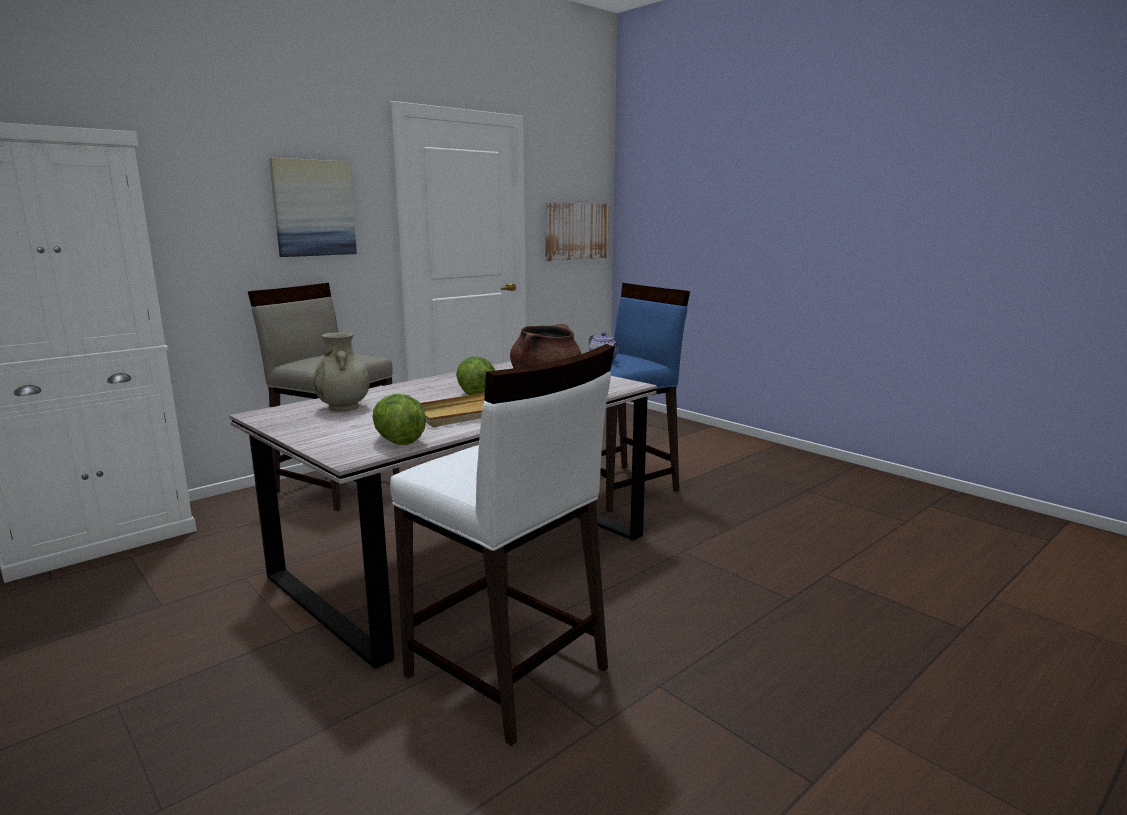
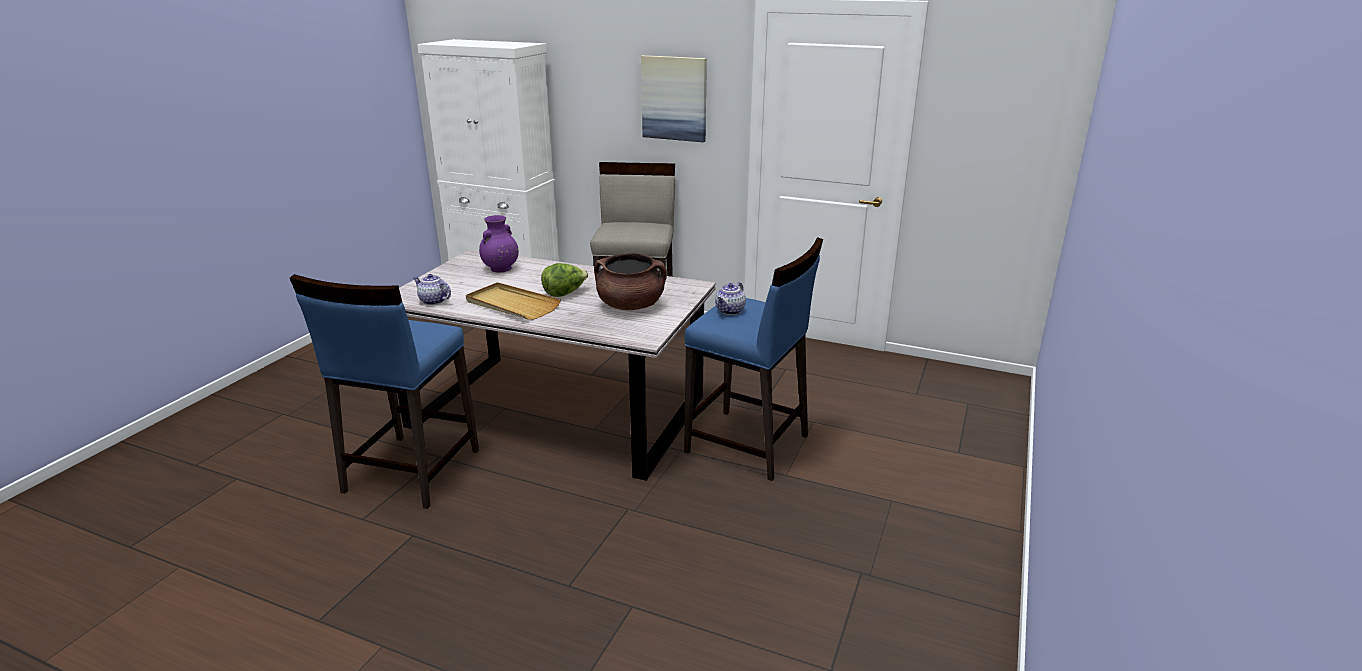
camera: 65 degrees right, 10 degrees up
beige vase [314,332,369,412] -> purple vase [479,215,519,272]
lettuce [372,394,426,445] -> teapot [413,274,451,305]
white stool [390,344,615,746] -> blue stool [290,274,479,509]
picture [545,203,609,261] -> none

